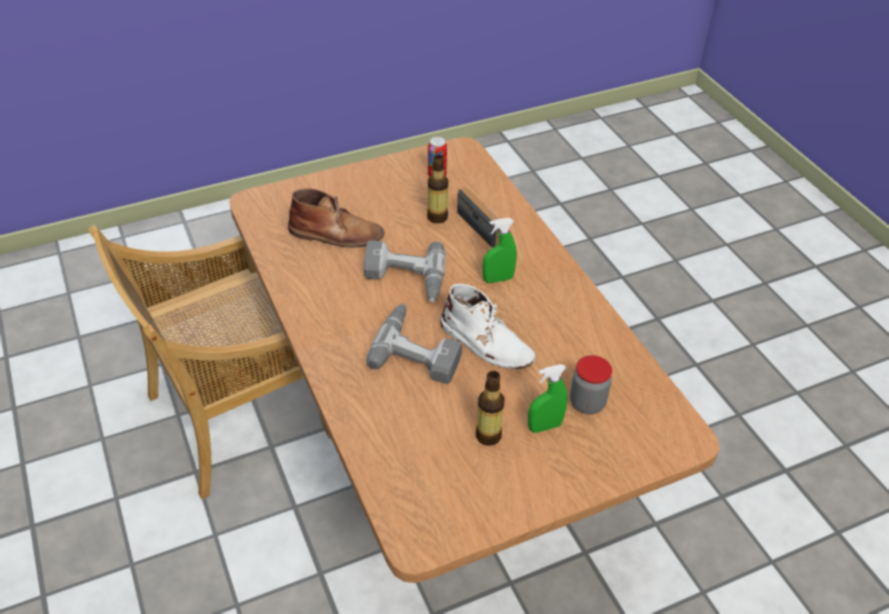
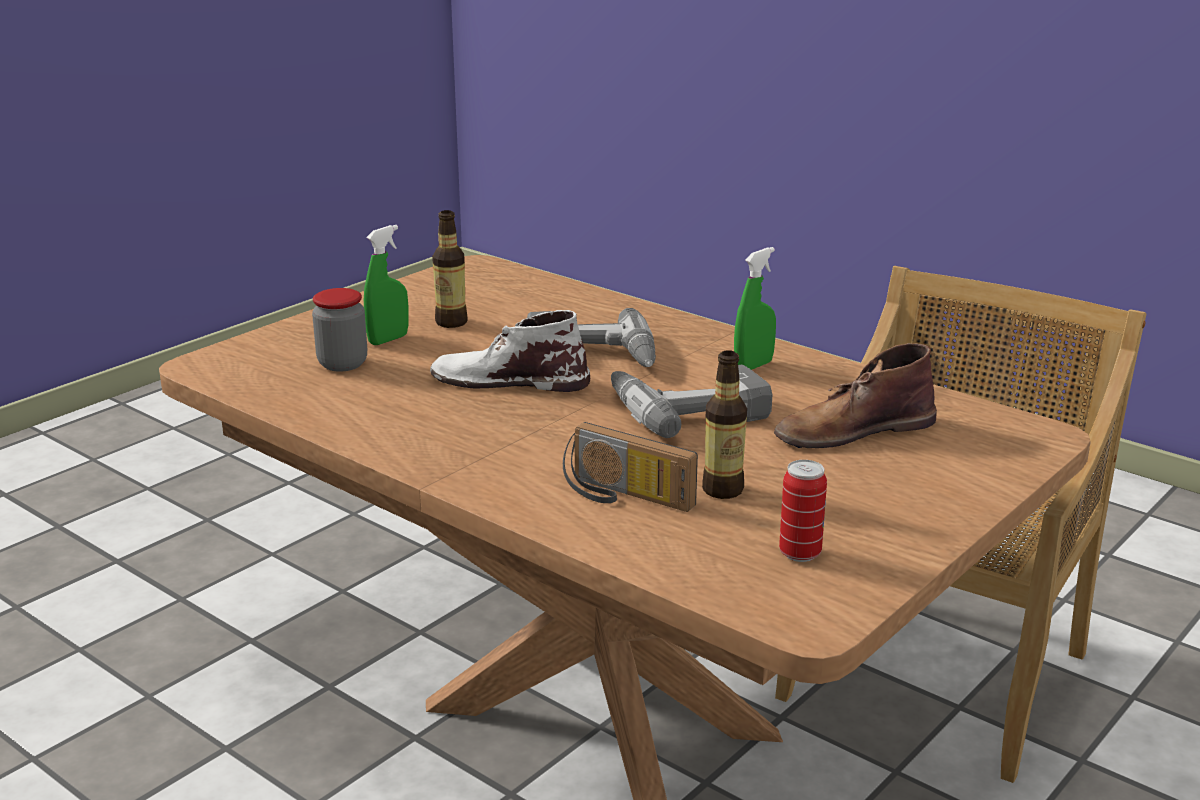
camera: 155 degrees right, 20 degrees down
green spray bottle [483,218,517,283] -> green spray bottle moved to [734,247,776,370]

